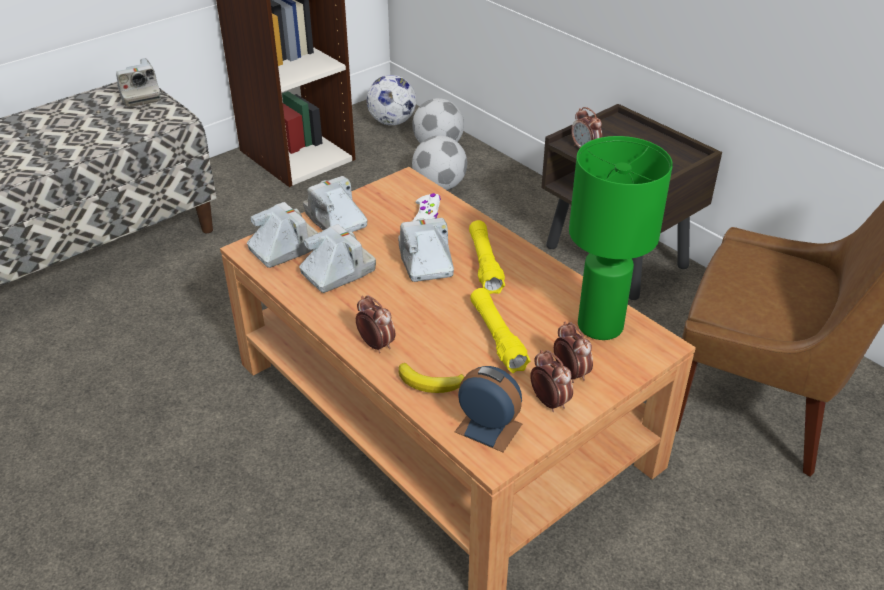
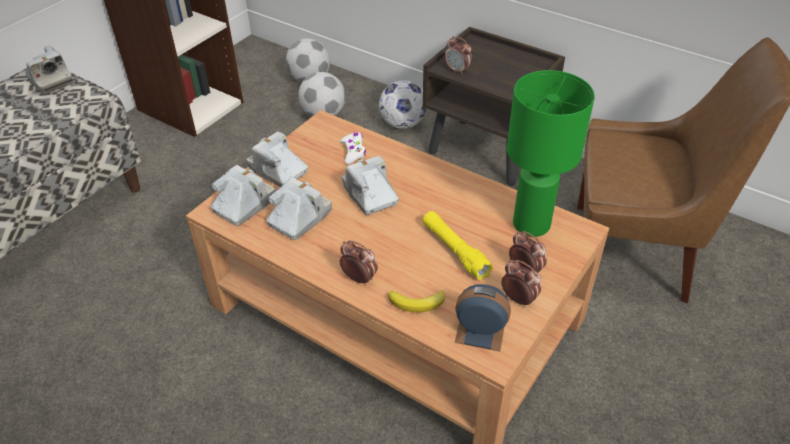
camera: 15 degrees left, 5 degrees up
football [367,75,416,125] -> football moved to [379,80,426,129]
yellow flashlight [469,220,505,294] -> none

